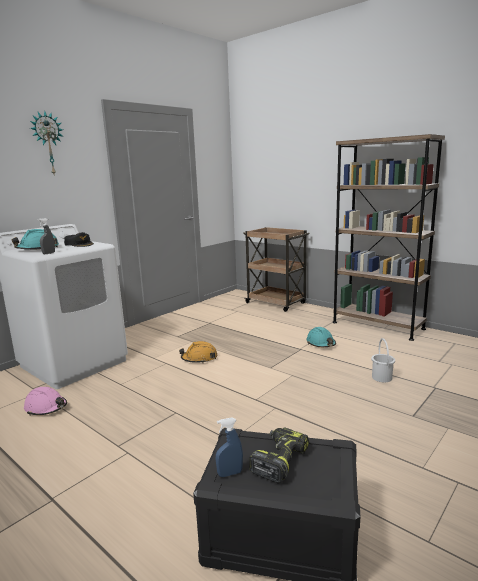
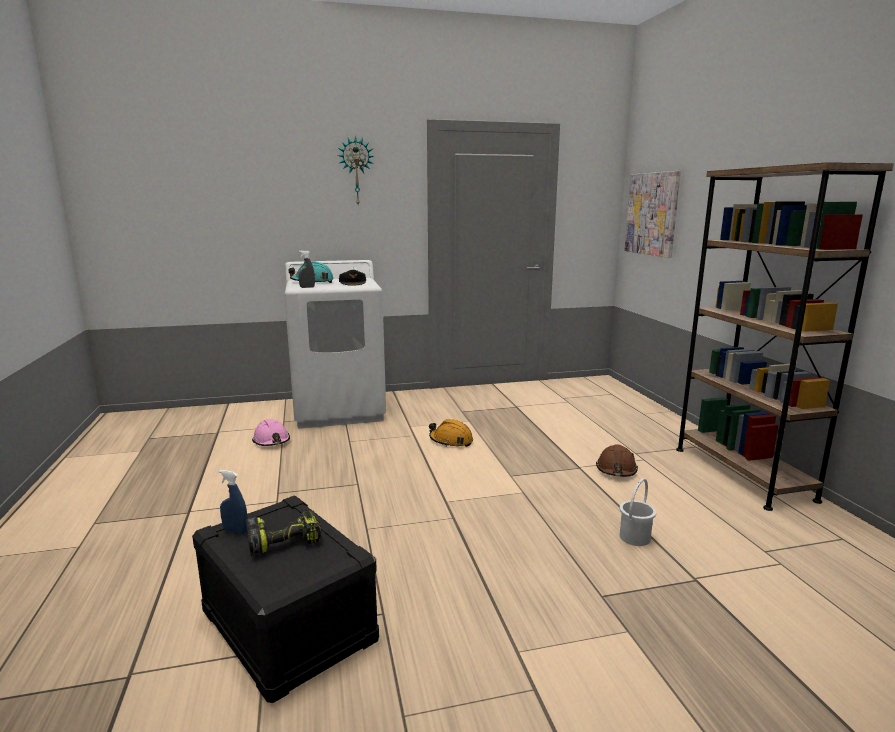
camera: 35 degrees right, 0 degrees up
brown cart [243,227,310,312] -> none
turquoise hard hat [306,327,336,347] -> brown hard hat [596,444,638,477]
none -> picture [625,171,681,258]

